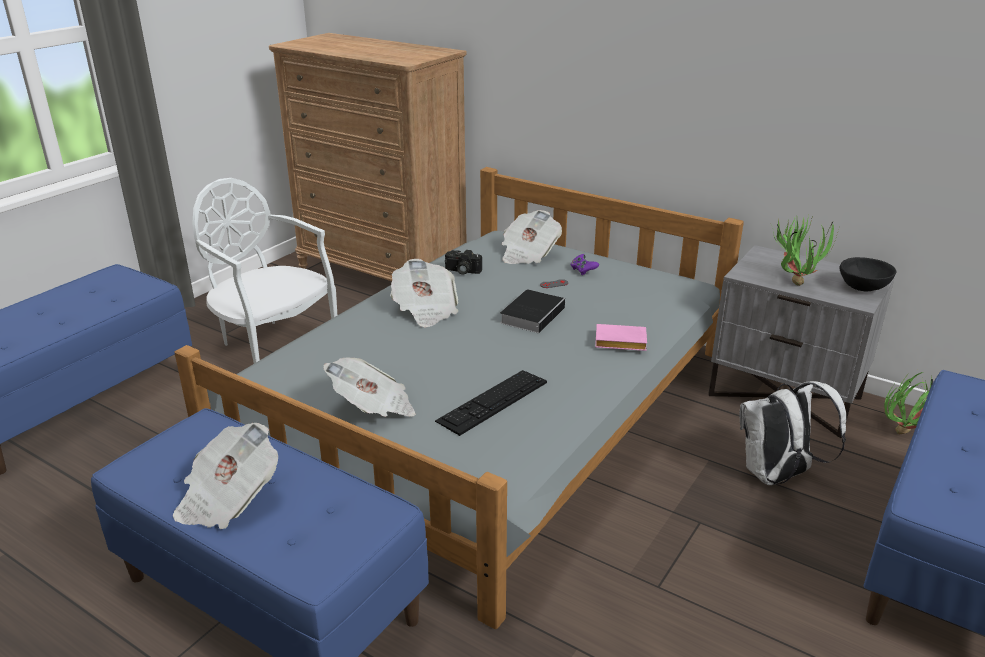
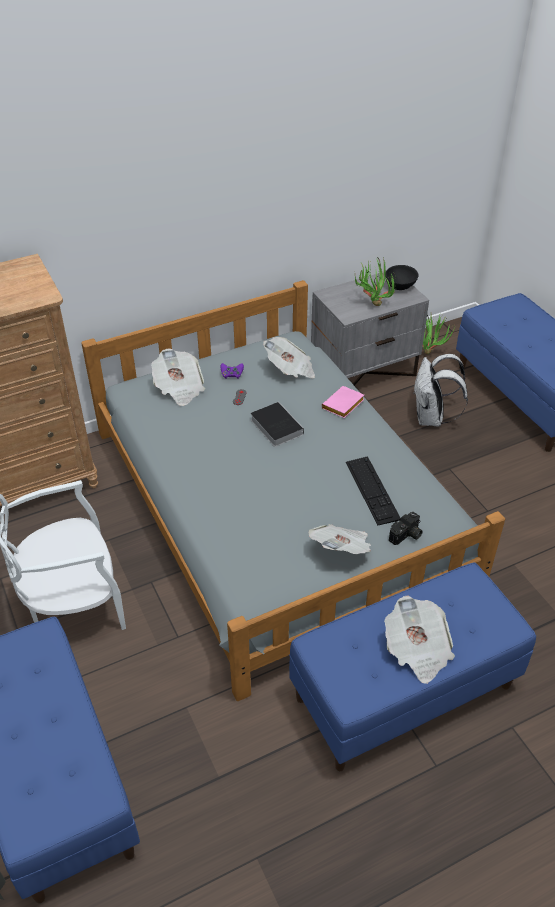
camera: 60 degrees left, 15 degrees up
newspaper [390,259,458,328] -> newspaper moved to [263,337,315,378]
camera [445,250,482,275] -> camera moved to [389,512,423,545]

